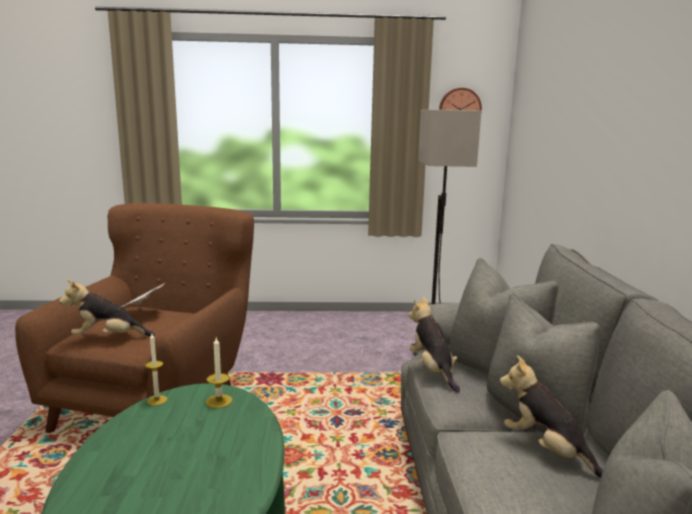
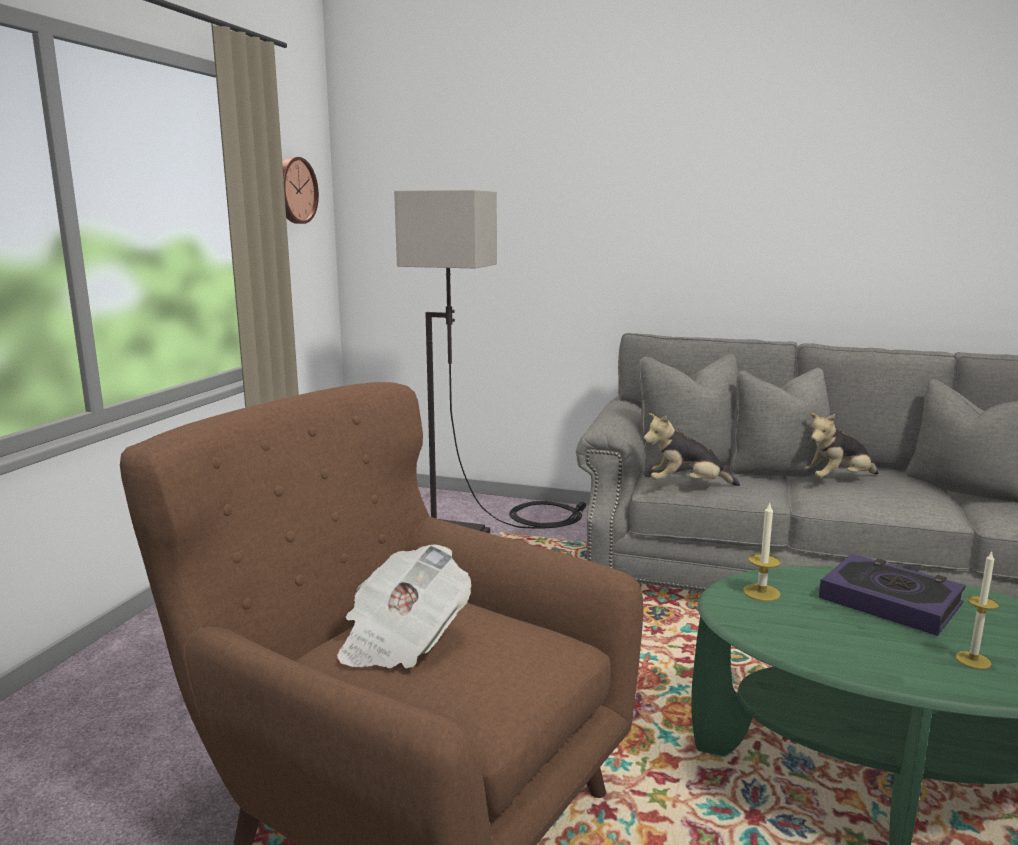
camera: 70 degrees left, 0 degrees up
plush toy [59,279,155,336] -> none
candle [145,334,167,406] -> candle moved to [955,551,999,669]
none -> book [819,554,966,636]

